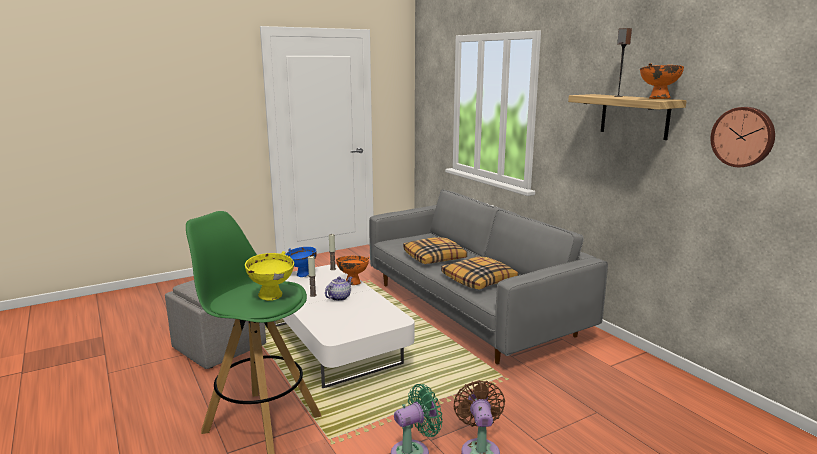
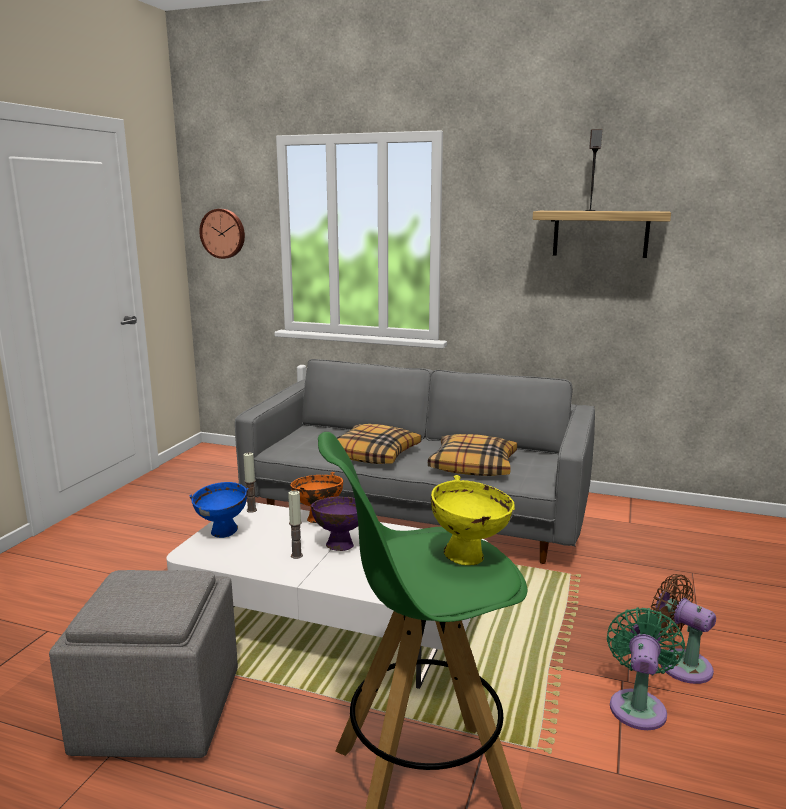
camera: 40 degrees left, 0 degrees up
teapot [325,277,352,301] -> purple bowl [311,497,358,551]
orange bowl [640,63,684,99] -> none
wall clock [711,107,775,167] -> wall clock moved to [199,209,245,259]

